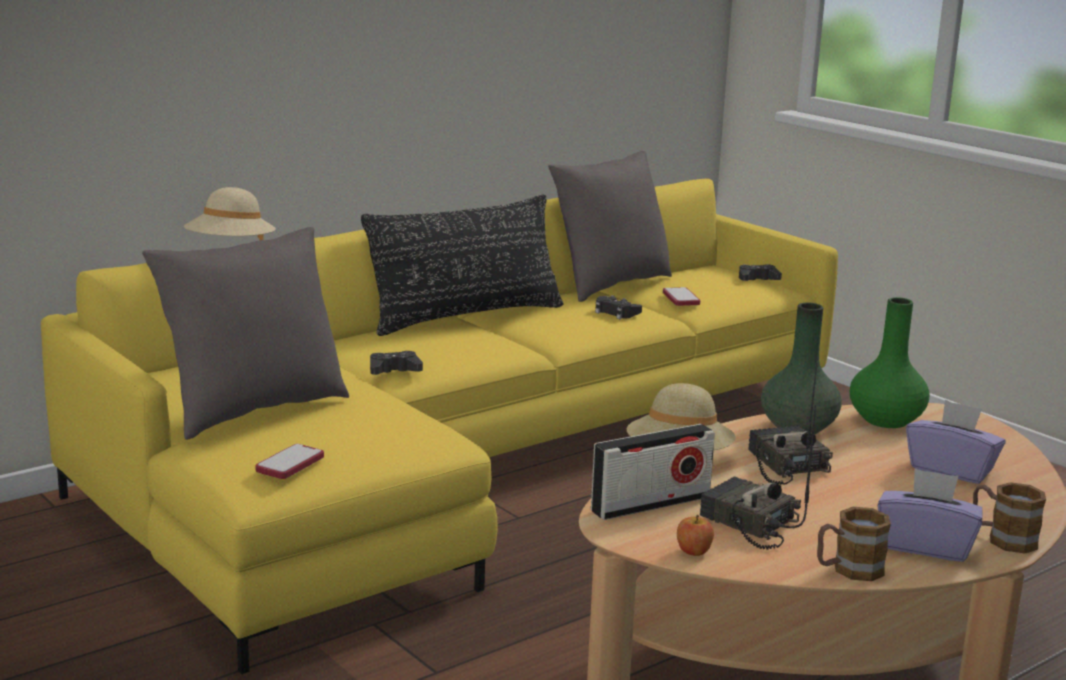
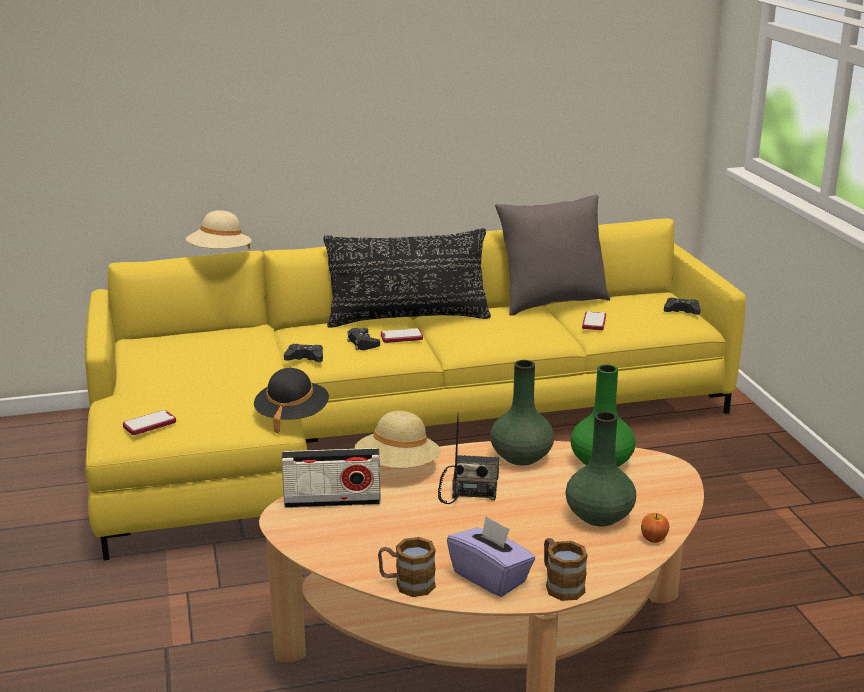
camera: 25 degrees right, 5 degrees up
grey pillow [142,227,349,440] -> none
black game controller [595,295,642,319] -> black game controller moved to [347,328,380,350]
apple [677,515,714,556] -> apple moved to [641,513,669,543]
radio [700,404,816,550] -> none
purple tissue box [906,400,1006,484] -> green vase [565,411,636,526]
none -> black hat [254,368,329,434]
none -> phone [381,328,423,343]

